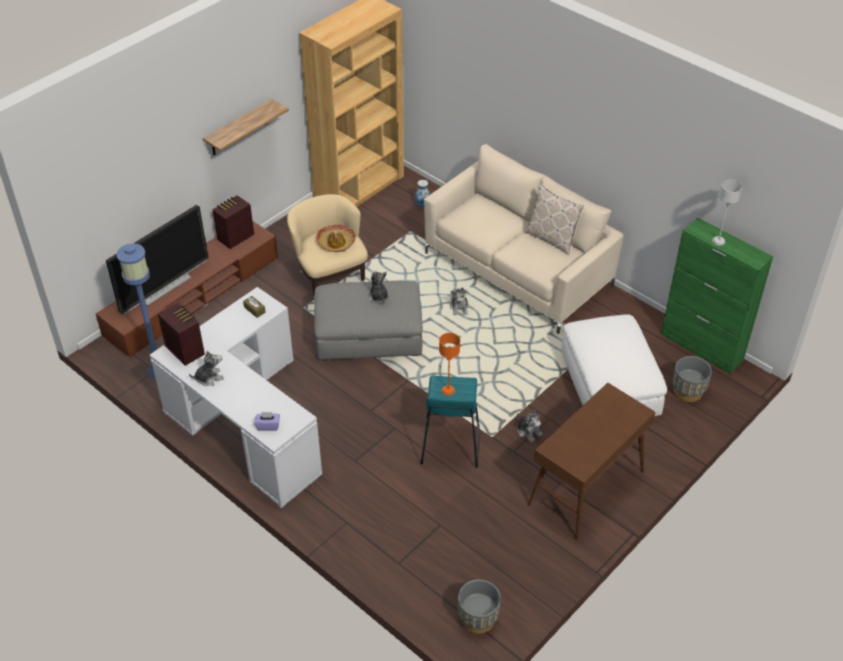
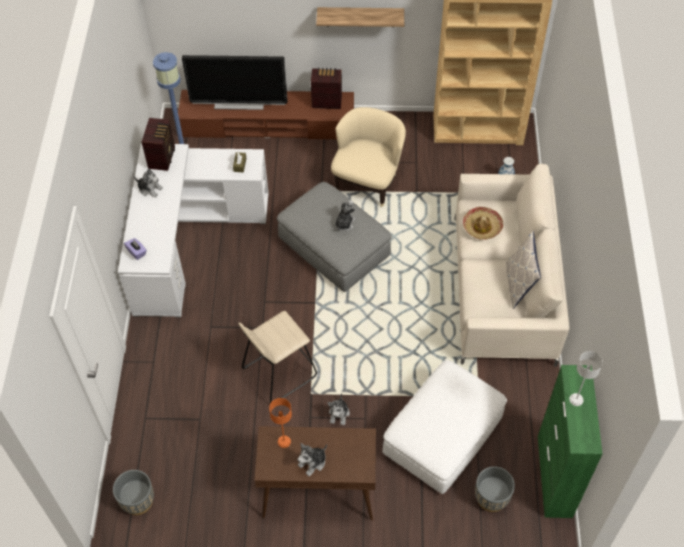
camera: 50 degrees right, 10 degrees up
hat [316,225,356,252] -> hat moved to [463,207,503,240]
turquoise stool [420,376,480,468] -> beige stool [239,311,317,403]
orange table lamp [439,333,460,396] -> orange table lamp moved to [269,398,292,448]
plush toy [450,287,469,315] -> plush toy moved to [298,443,327,476]

